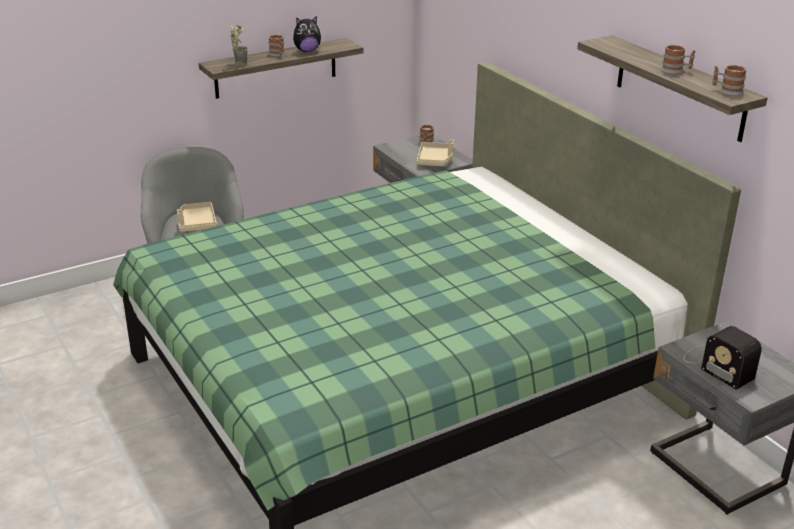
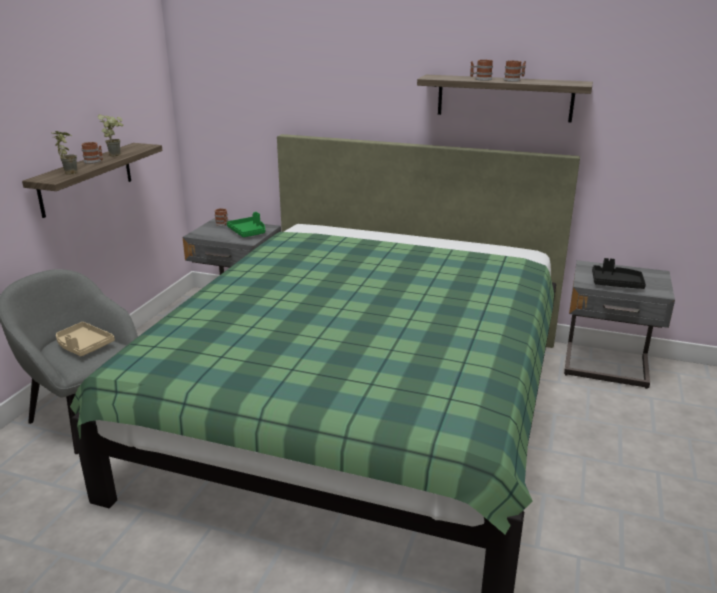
camera: 40 degrees left, 5 degrees down
plush toy [293,16,321,52] -> potted plant [97,114,124,157]
beige tray [417,140,454,166] -> green tray [227,212,265,237]
radio [684,326,762,390] -> black tray [592,258,646,289]
mug [712,65,746,96] -> mug moved to [470,59,493,81]

